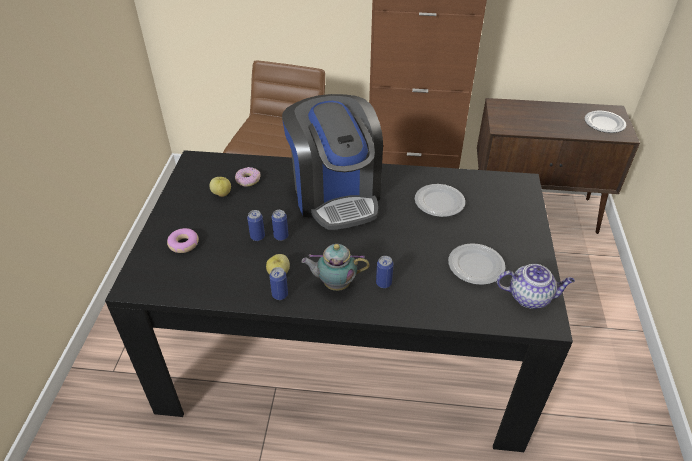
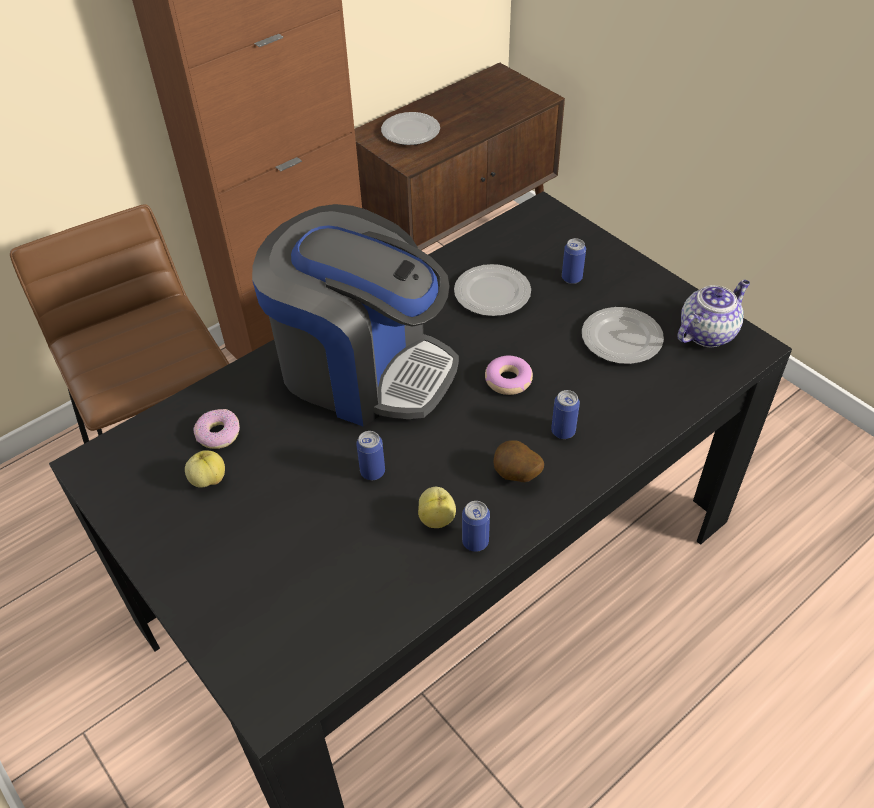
camera: 45 degrees left, 5 degrees up
donut [167,228,199,253] -> donut moved to [485,356,533,395]
can [247,210,265,241] -> can moved to [562,238,586,284]
teapot [301,244,370,291] -> potato [493,440,544,482]
plate [585,111,626,133] -> plate moved to [381,112,440,145]

